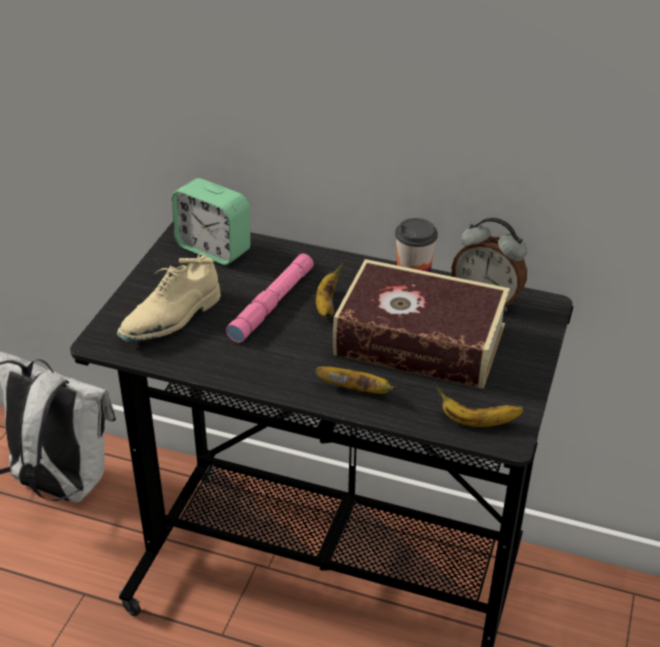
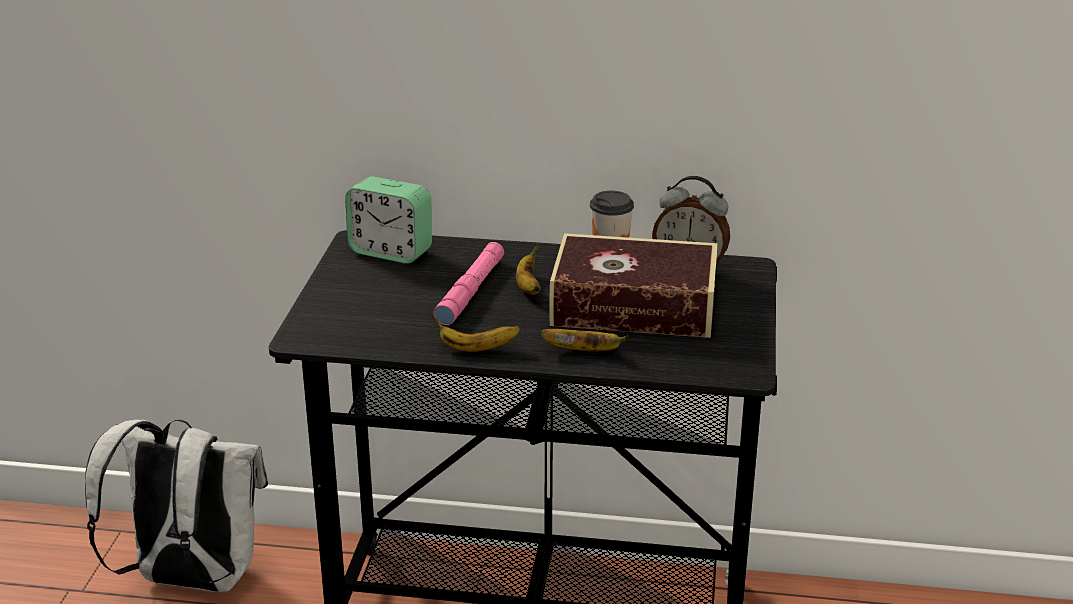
camera: 10 degrees left, 10 degrees down
beige shoe [117,253,221,342] -> none
banana [437,386,524,427] -> banana moved to [432,316,521,352]

